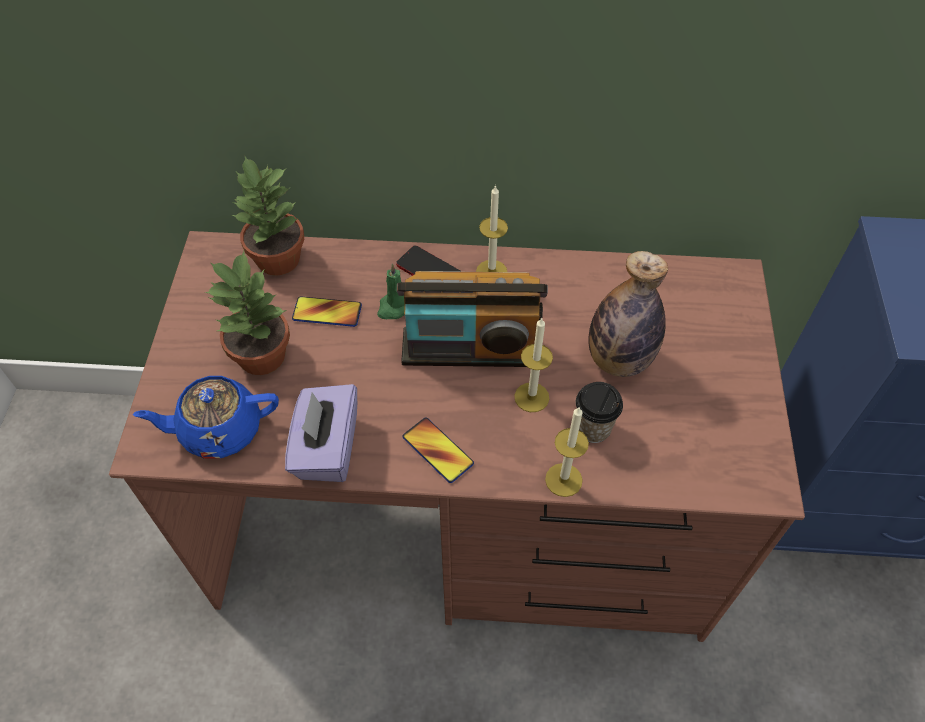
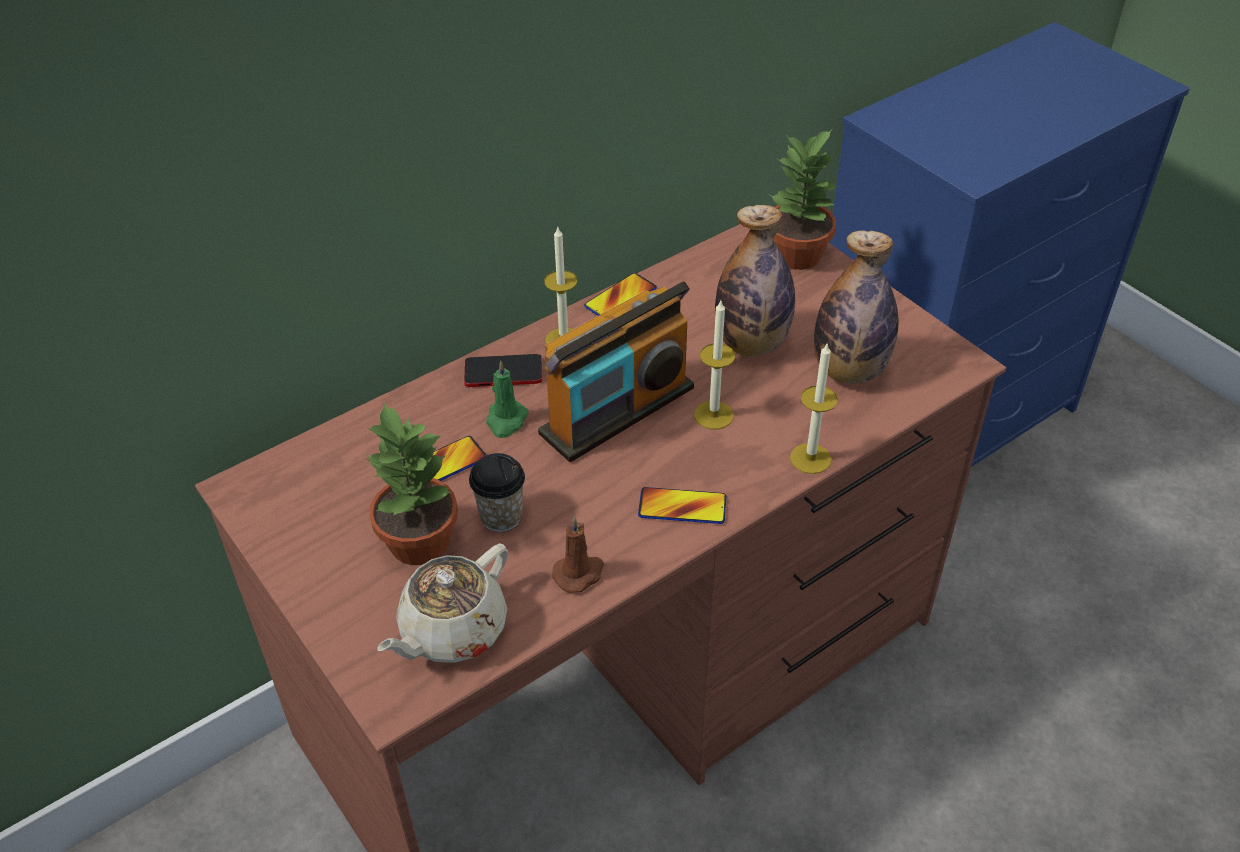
camera: 40 degrees left, 10 degrees down
blue teapot [132,376,279,458] -> beige teapot [377,543,508,663]
potted plant [232,156,304,276] -> potted plant moved to [769,129,837,270]
purple tissue box [285,384,357,482] -> brown candle [552,516,604,593]
cup [576,382,623,443] -> cup moved to [469,453,525,532]
none -> phone [584,273,657,316]
none -> bottle [814,230,899,384]

